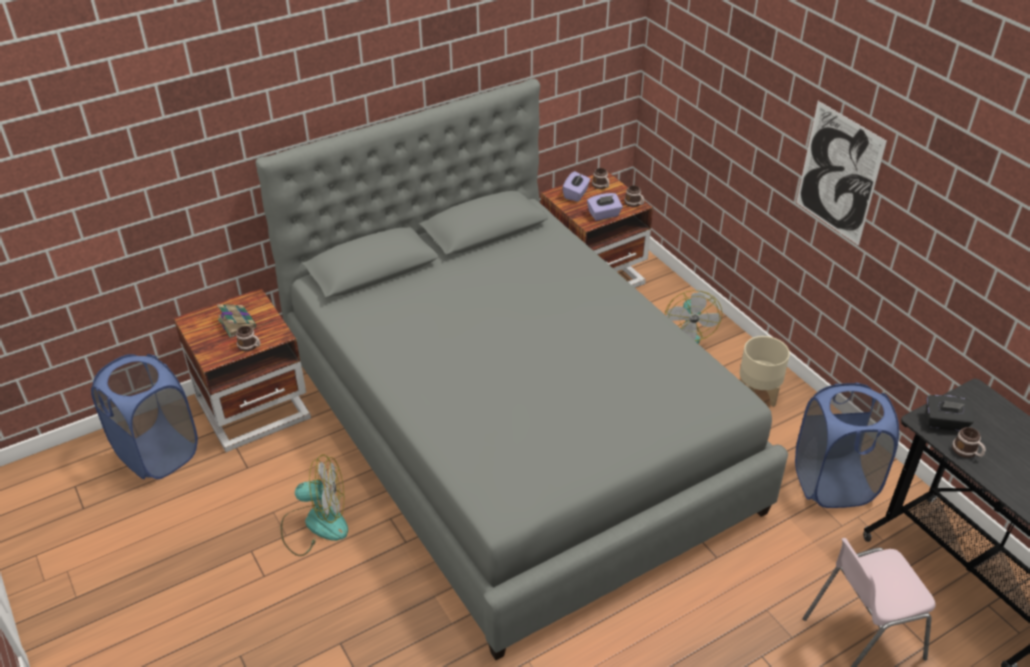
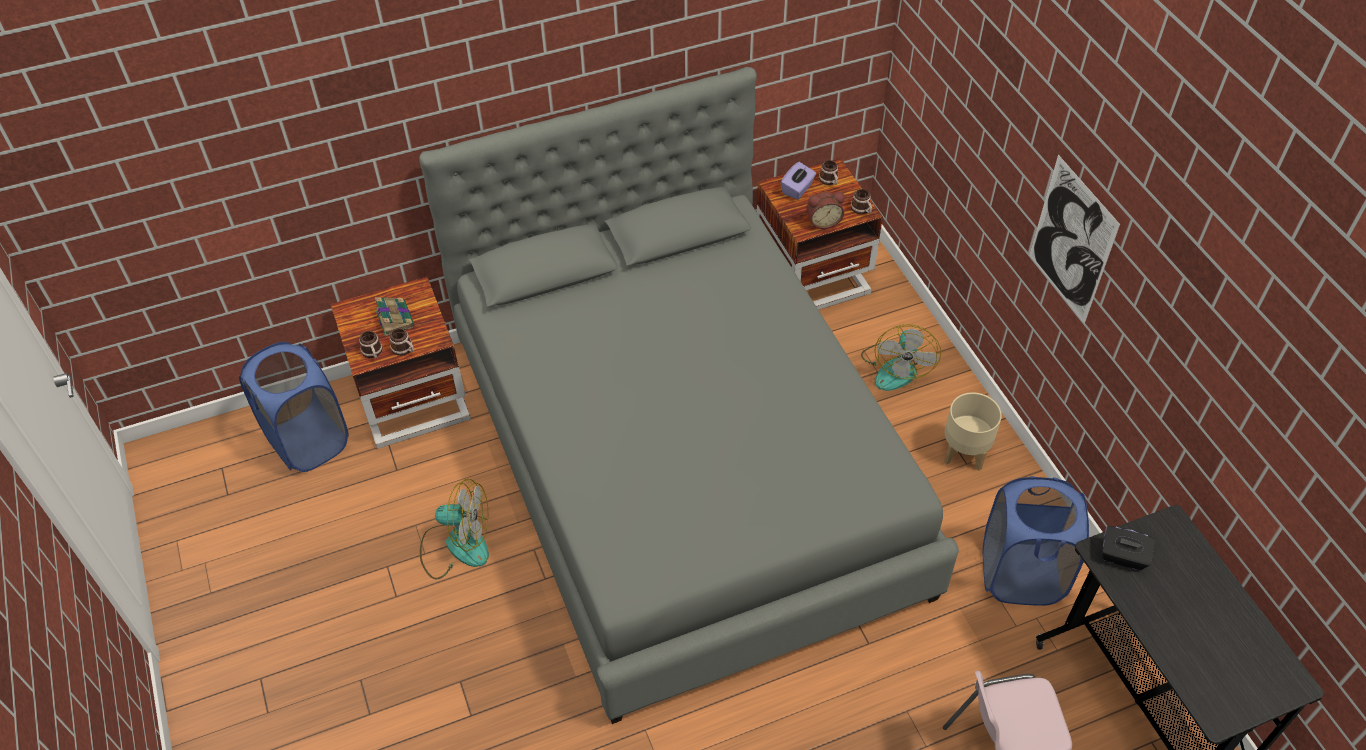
camera: 10 degrees right, 10 degrees up
purple tissue box [587,193,623,221] -> alarm clock [807,192,845,229]
mug [952,427,986,458] -> mug moved to [359,331,383,359]

